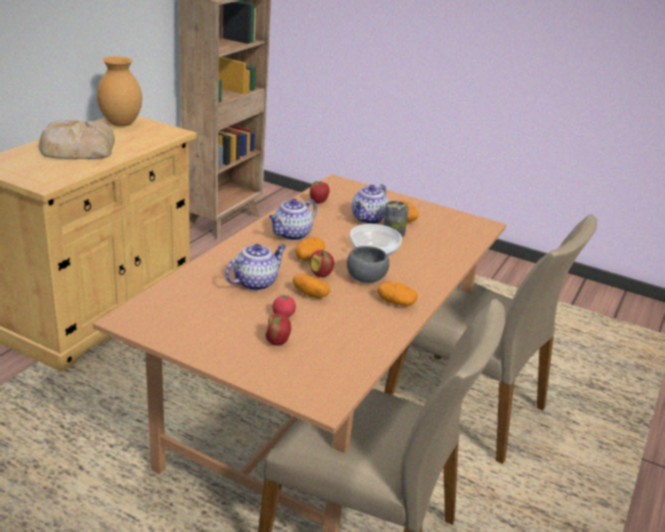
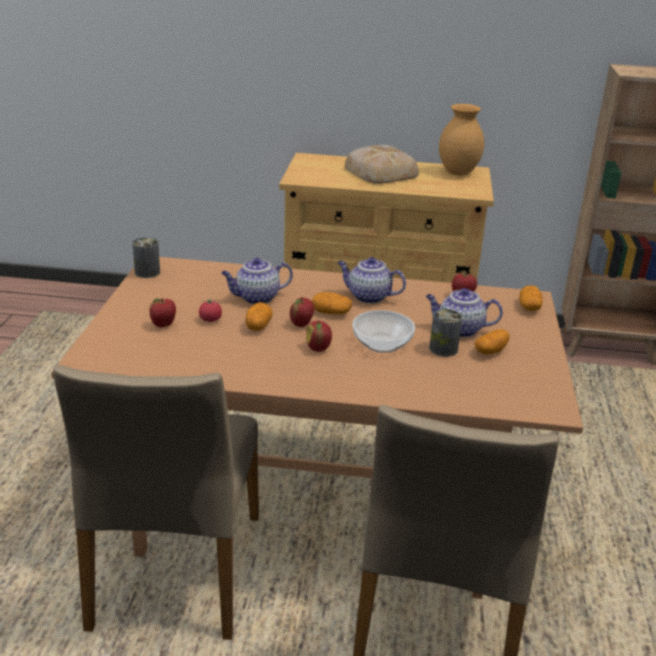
camera: 70 degrees right, 0 degrees up
teapot [225,244,286,291] -> teapot turned 135 degrees clockwise [221,258,293,304]
grey bowl [347,246,389,283] -> apple [306,321,332,352]
potato [377,281,418,306] -> potato moved to [519,285,543,311]
none -> can [132,237,160,278]

